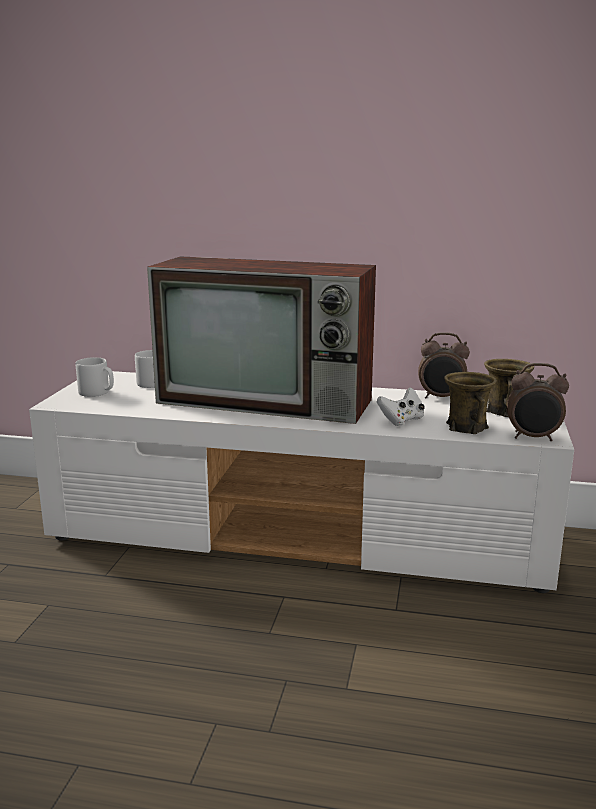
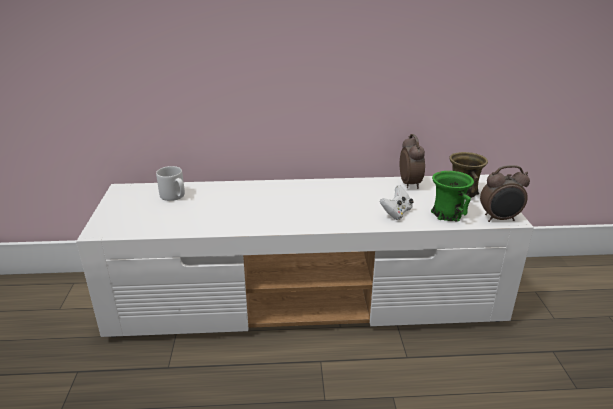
camera: 15 degrees left, 10 degrees up
grey mug [75,357,114,397] -> none
television [147,256,376,424] -> none
alarm clock [418,332,470,399] -> alarm clock turned 90 degrees counterclockwise [400,134,425,189]
brown mug [444,372,497,434] -> green mug [431,171,474,222]

